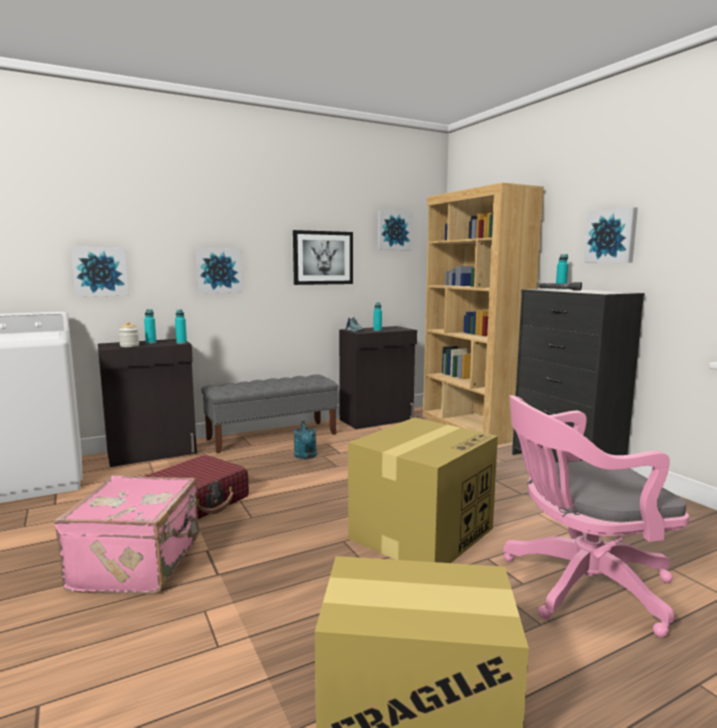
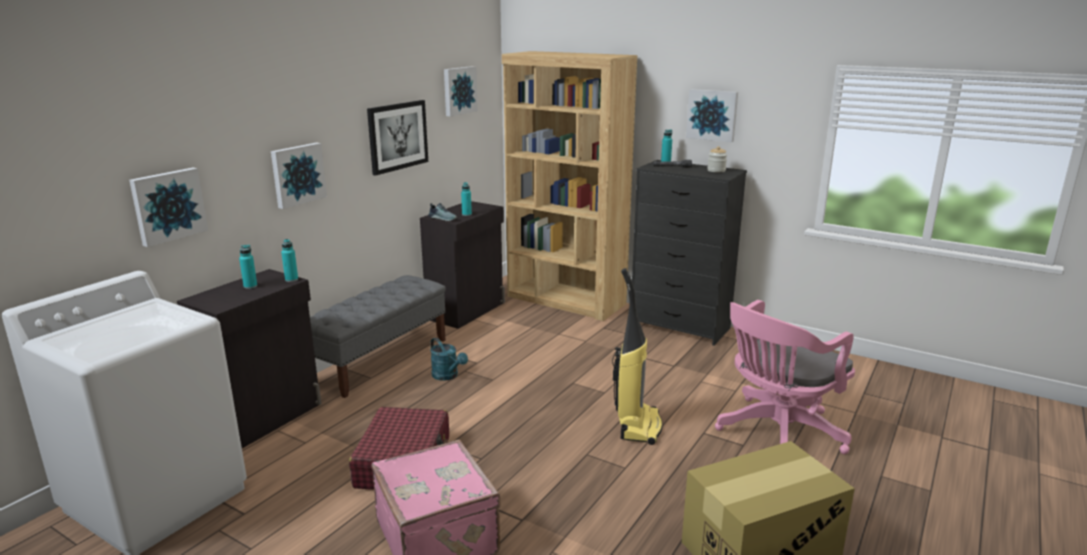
camera: 30 degrees left, 10 degrees up
jar [119,322,139,347] -> jar moved to [707,146,727,172]
cardboard box [348,417,498,563] -> vacuum cleaner [612,268,663,445]

